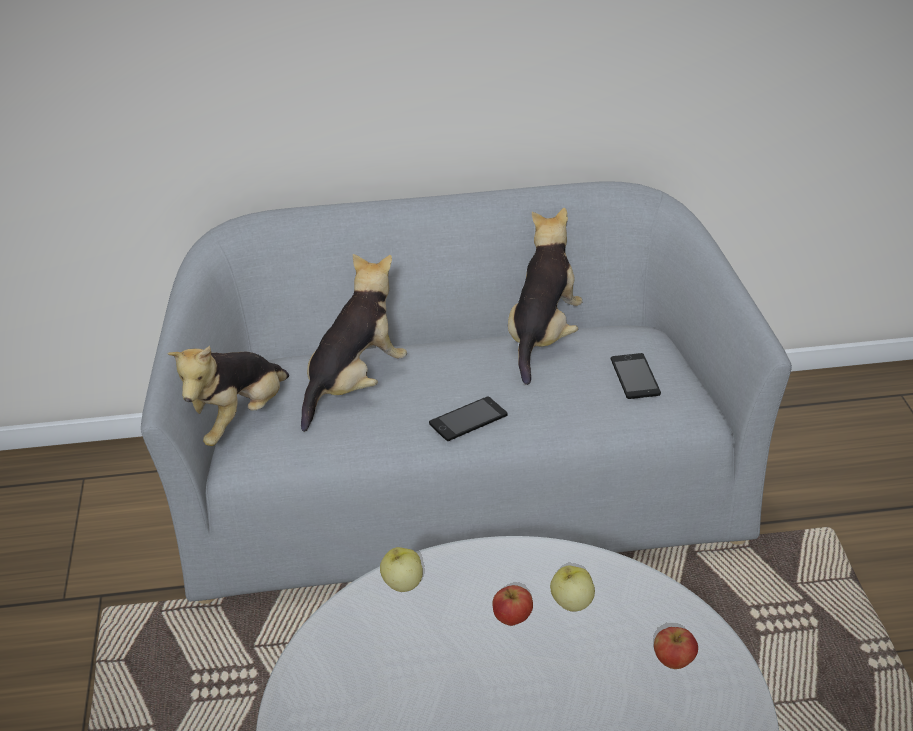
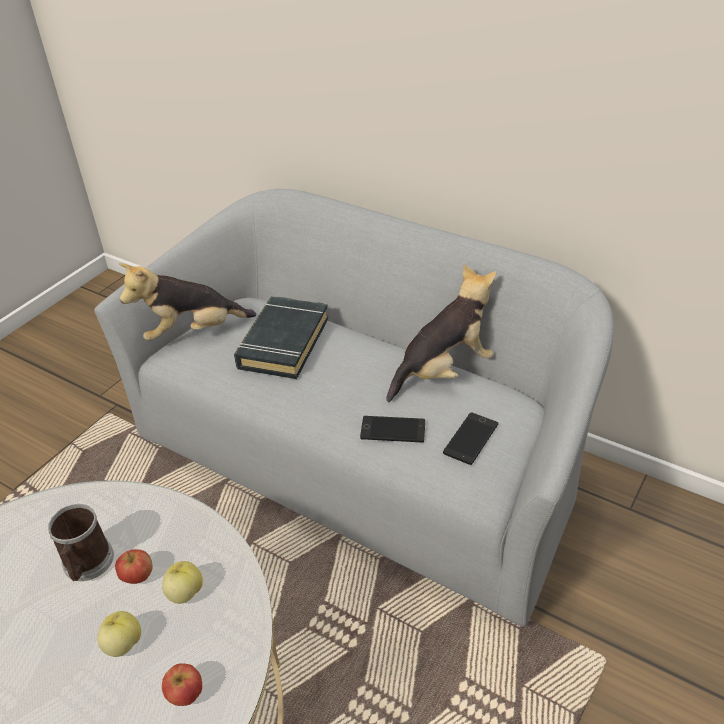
camera: 40 degrees right, 5 degrees up
plush toy [301,254,407,432] -> black book [234,296,329,379]
apple [380,547,423,592] -> apple moved to [97,611,141,657]
phone [429,397,507,441] -> phone moved to [360,416,425,443]
none -> mug [48,504,114,581]

